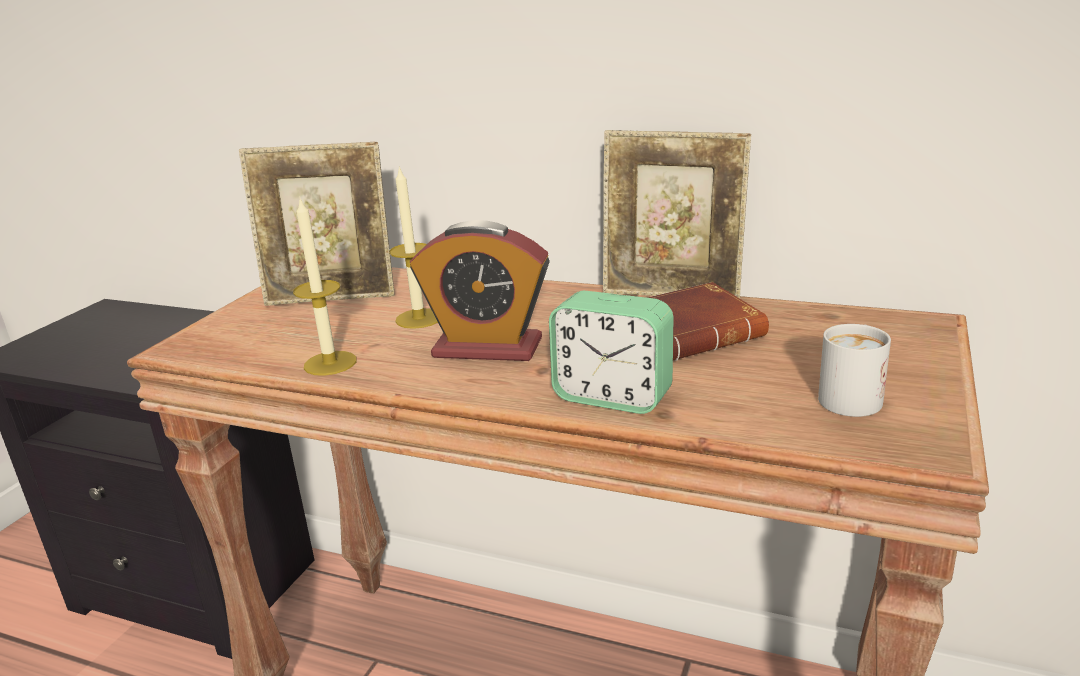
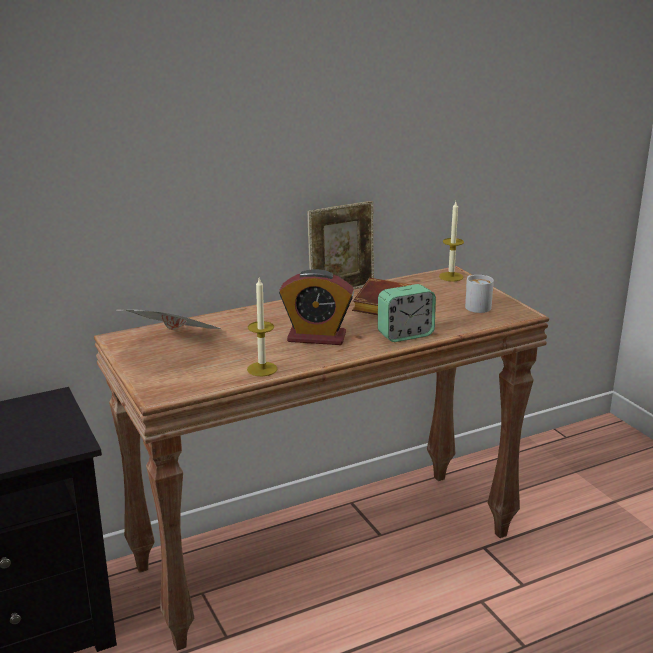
camera: 50 degrees left, 0 degrees up
picture frame [239,142,395,306] -> newspaper [116,309,222,330]
candle [389,167,438,329] -> candle moved to [439,202,464,282]
alarm clock [410,220,550,361] -> alarm clock turned 45 degrees clockwise [279,269,354,345]

